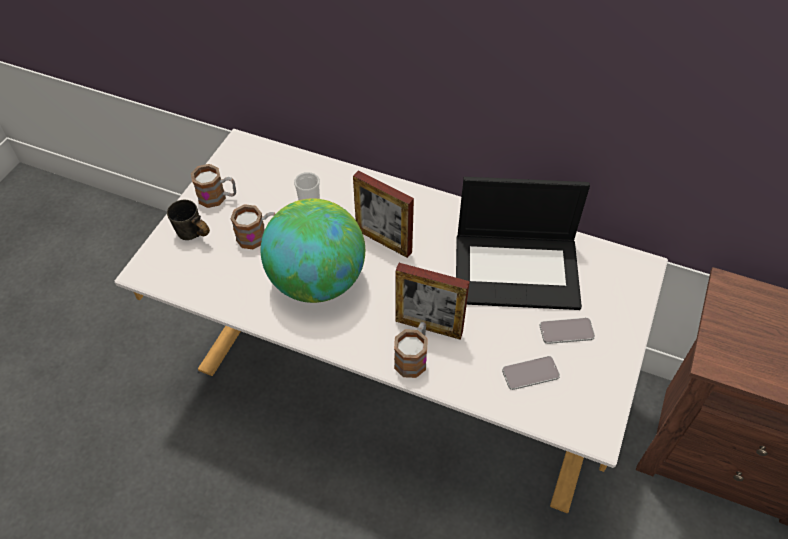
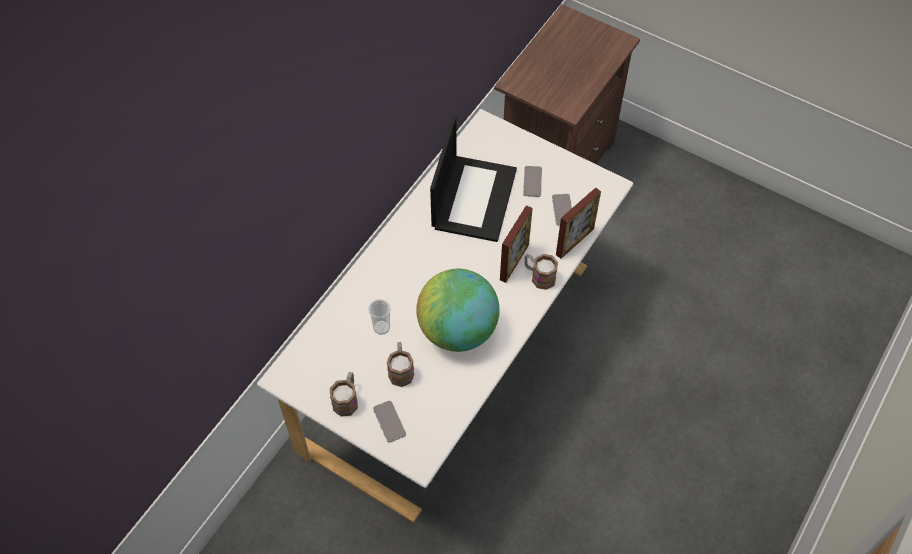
camera: 80 degrees left, 5 degrees up
grey mug [167,200,210,240] -> phone [373,400,406,443]
picture frame [353,170,414,258] -> picture frame moved to [556,188,601,259]

